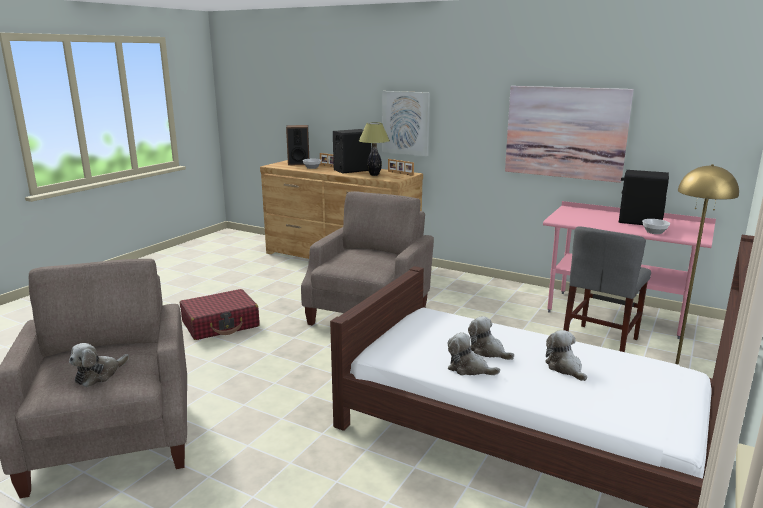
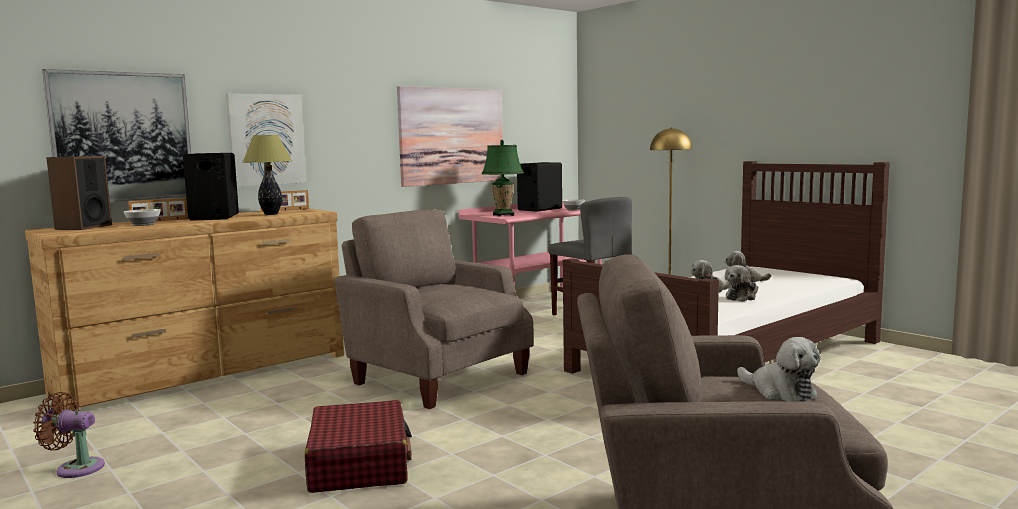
camera: 70 degrees left, 10 degrees down
none -> brown fan [33,392,105,478]
none -> picture [42,69,191,202]
none -> green table lamp [482,140,524,217]

